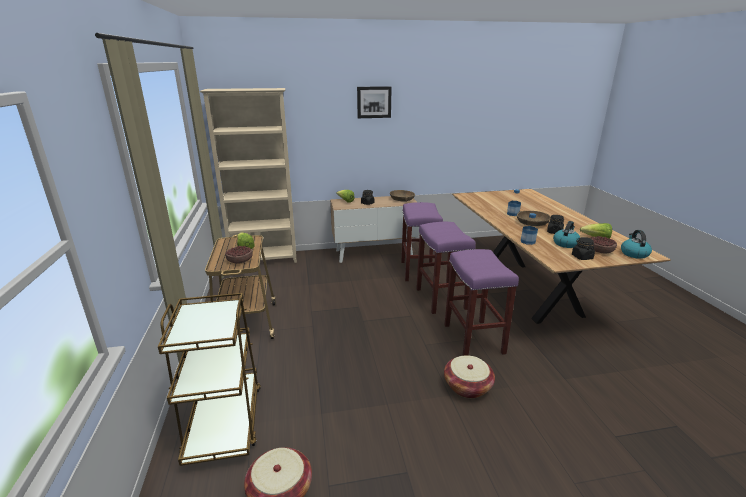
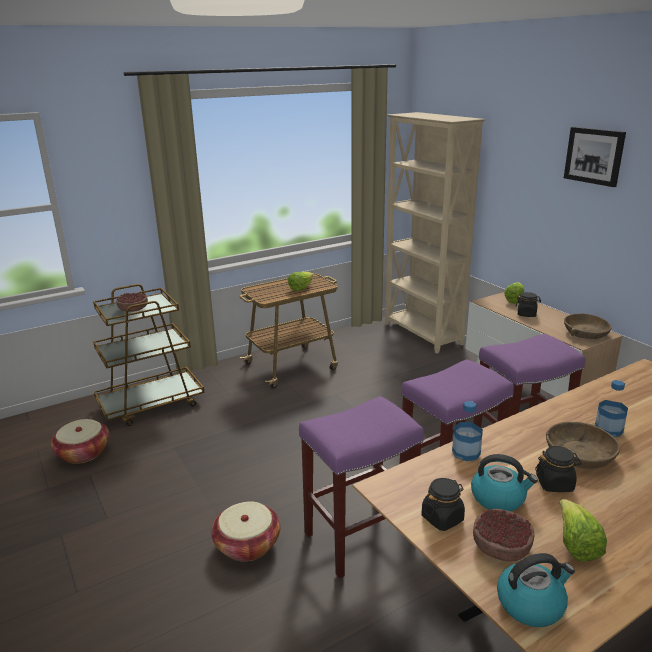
camera: 70 degrees right, 0 degrees up
bowl [225,246,253,264] -> bowl moved to [116,293,148,312]

